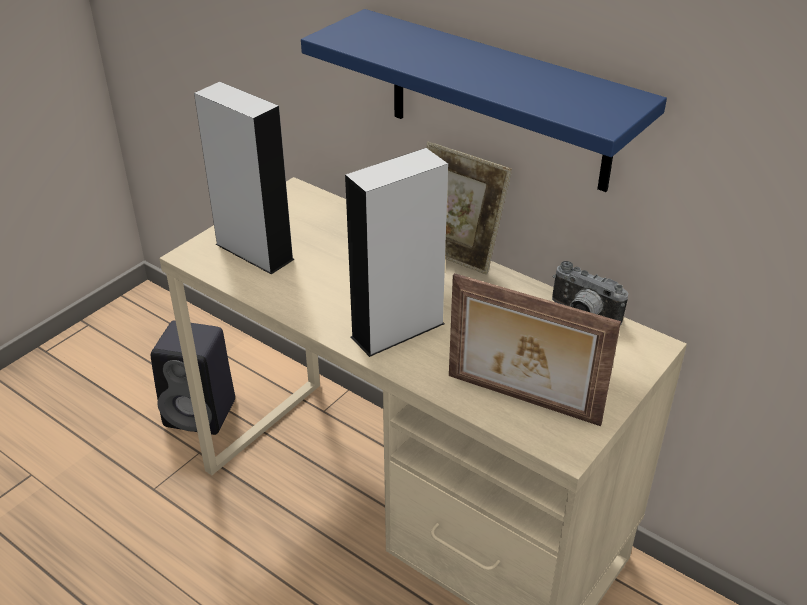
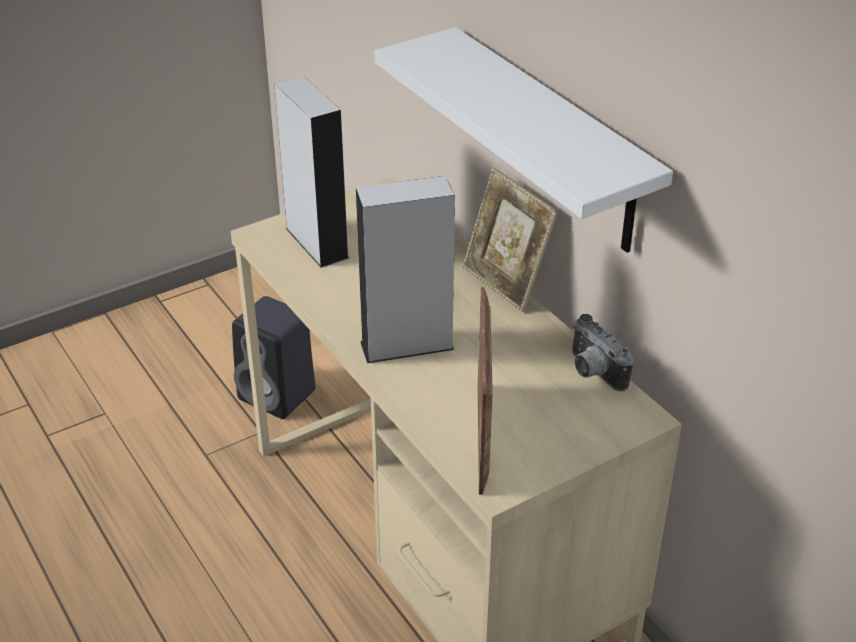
camera: 20 degrees right, 0 degrees up
blue shelf [301,9,667,192] -> white shelf [375,27,673,253]
picture frame [449,273,621,426] -> picture frame turned 135 degrees counterclockwise [478,287,493,495]

